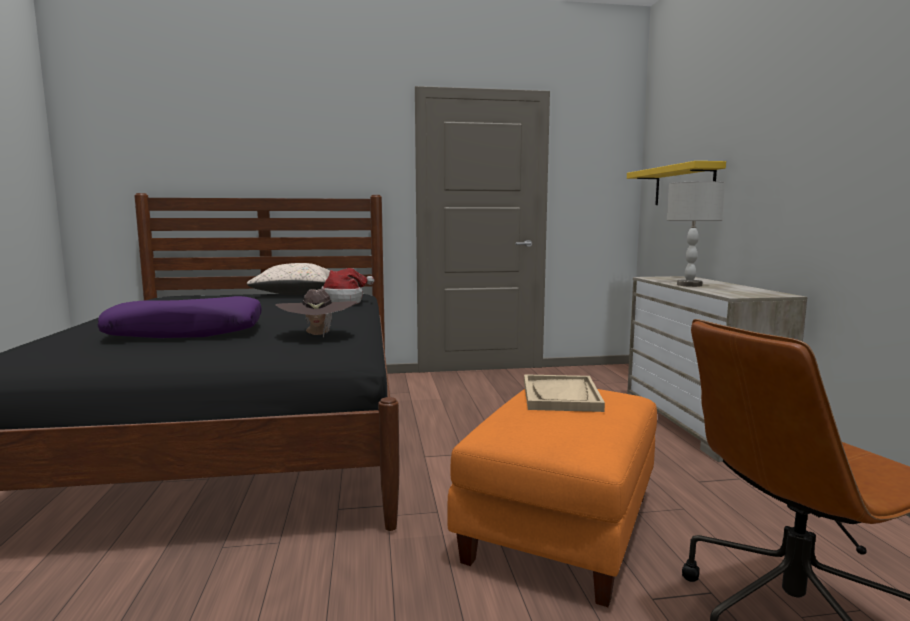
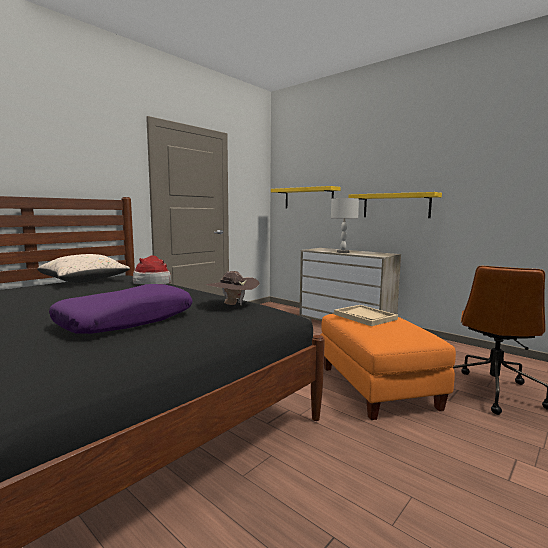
camera: 40 degrees left, 0 degrees up
none -> yellow shelf [348,192,442,218]

